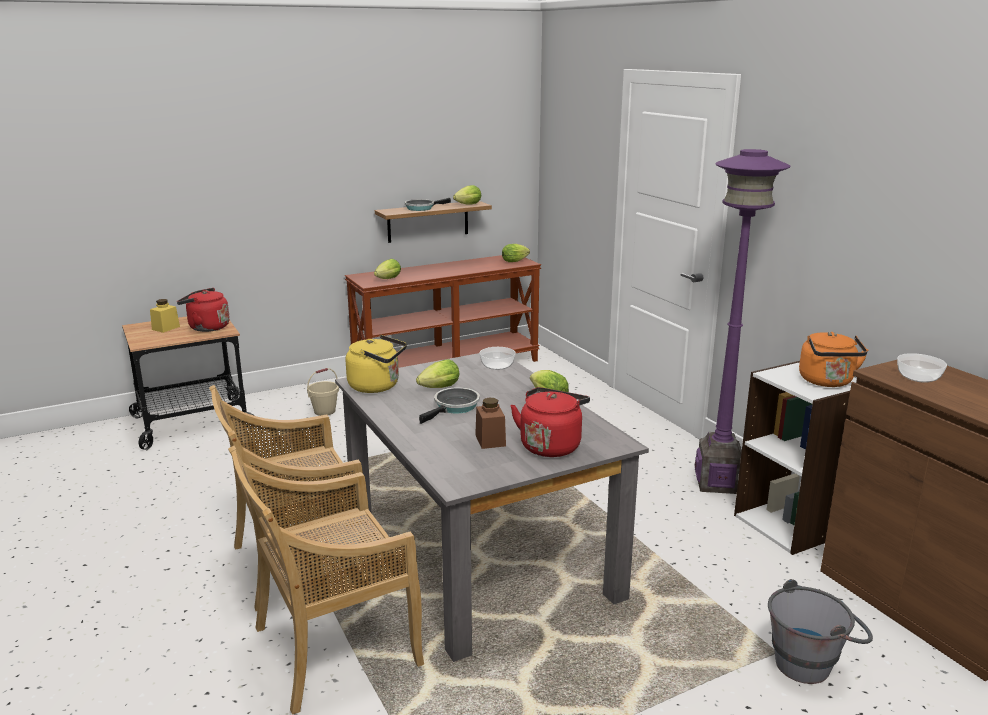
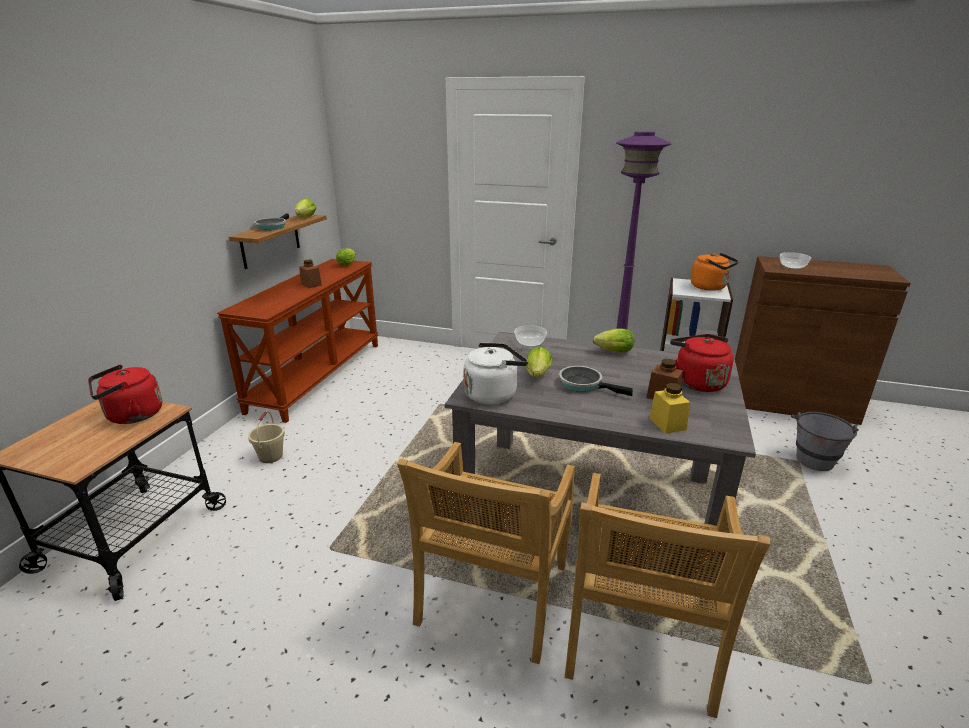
camera: 45 degrees left, 5 degrees up
yellow jar [150,299,180,333] -> yellow jar moved to [649,383,690,434]
yellow kettle [346,335,407,393] -> white kettle [463,343,528,405]
lettuce [374,259,401,279] -> none
frying pan [419,387,480,424] -> frying pan turned 45 degrees counterclockwise [559,366,633,396]
none -> brown jar [299,260,322,288]

